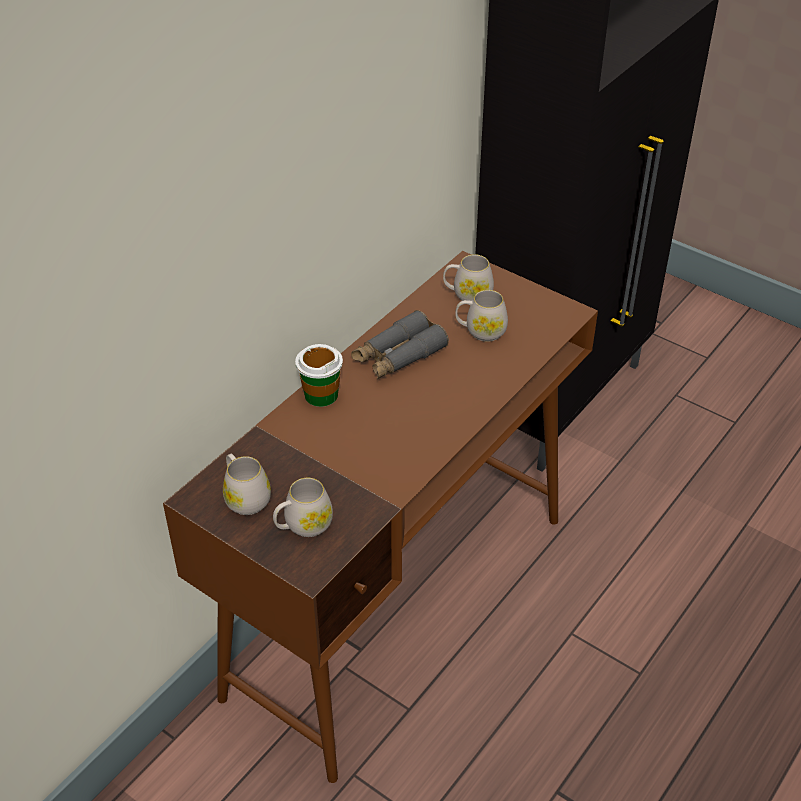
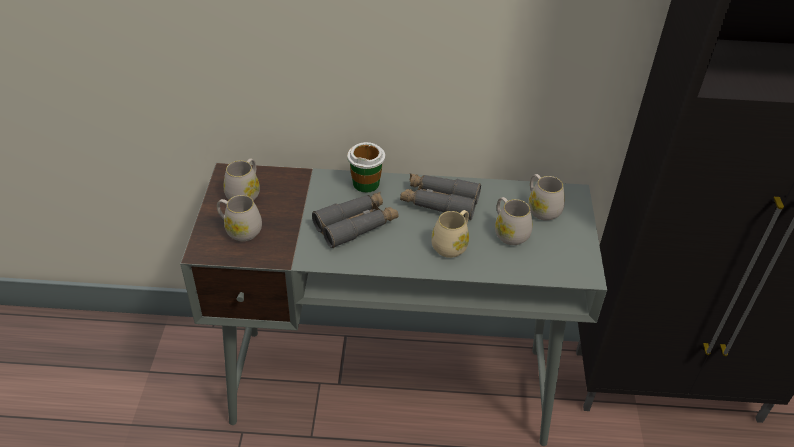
camera: 55 degrees right, 0 degrees up
brown desk [163,251,598,783] -> grey desk [180,163,607,446]
none -> grey binoculars [312,192,398,248]
none -> beige mug [431,210,469,258]

